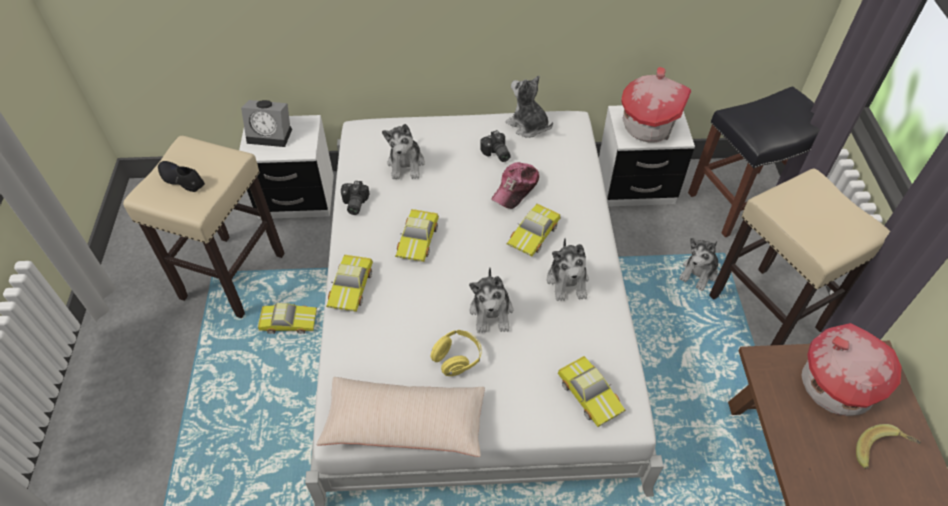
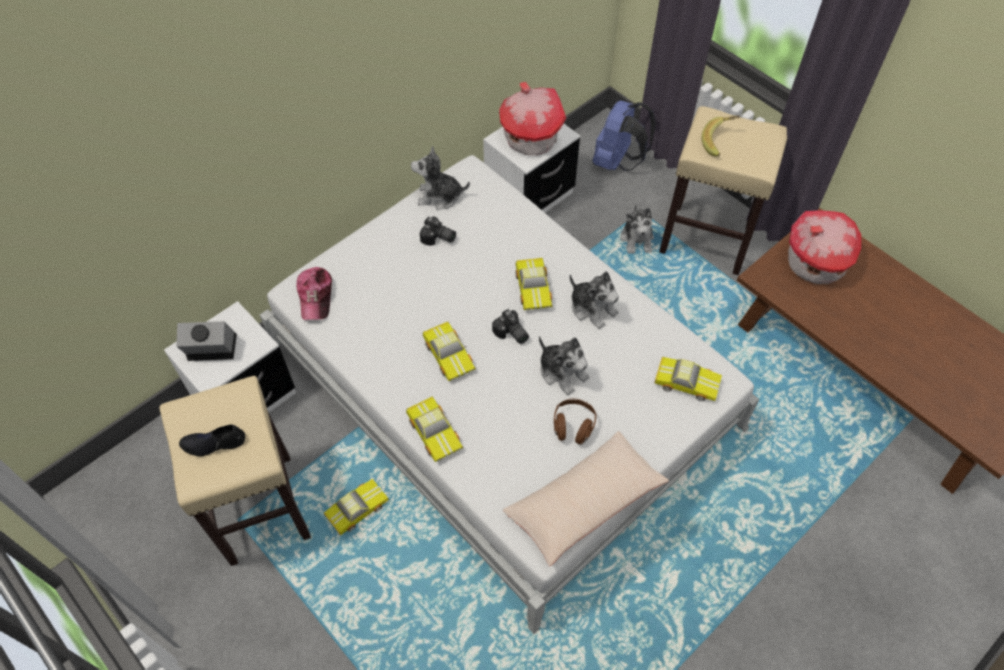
camera: 40 degrees left, 5 degrees up
alarm clock [241,100,292,147] -> alarm clock turned 150 degrees counterclockwise [176,321,237,361]
camera [341,181,369,215] -> camera moved to [492,309,529,344]
plush toy [382,124,425,179] -> none
yellow headphones [431,330,482,376] -> brown headphones [554,399,596,444]
cap [491,162,539,209] -> cap moved to [296,267,332,320]
black stool [688,86,820,237] -> blue backpack [593,100,656,171]
banana [856,424,921,469] -> banana moved to [702,115,740,157]

